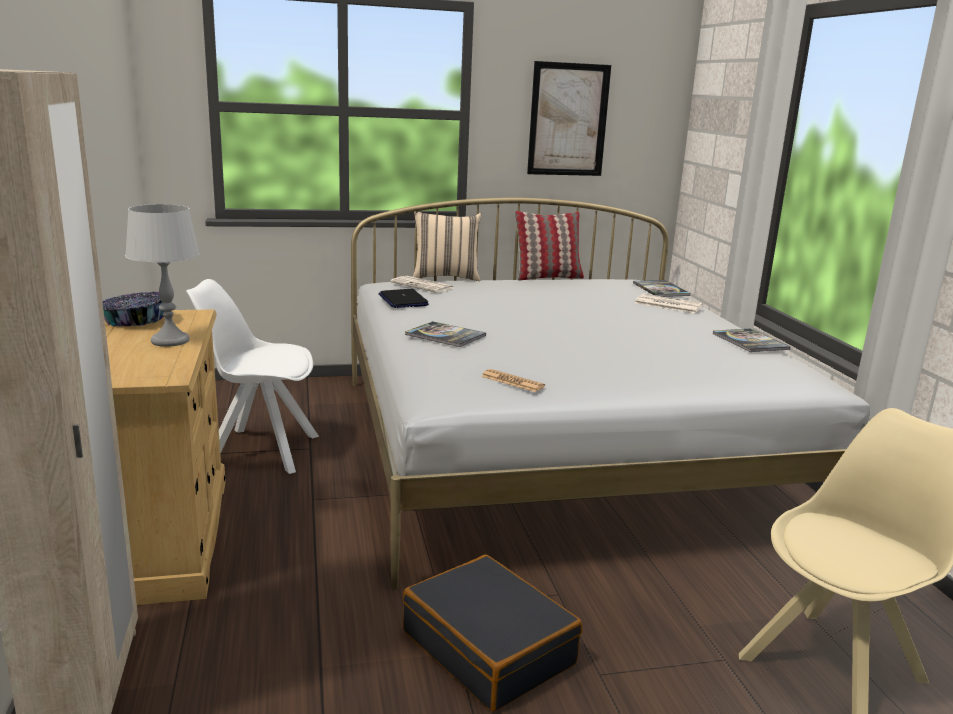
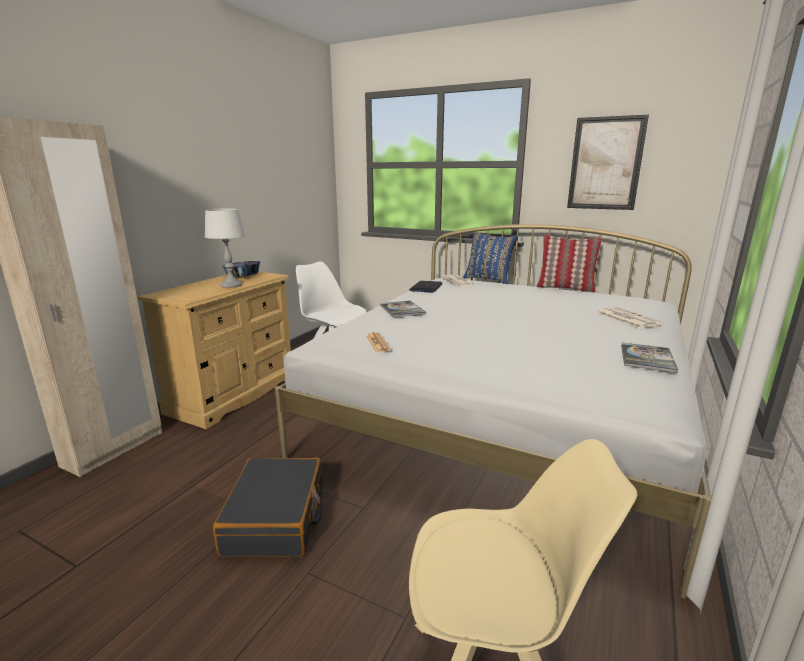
camera: 40 degrees right, 0 degrees up
beige pillow [412,212,481,281] -> blue pillow [463,232,518,284]
book [633,280,691,297] -> none

